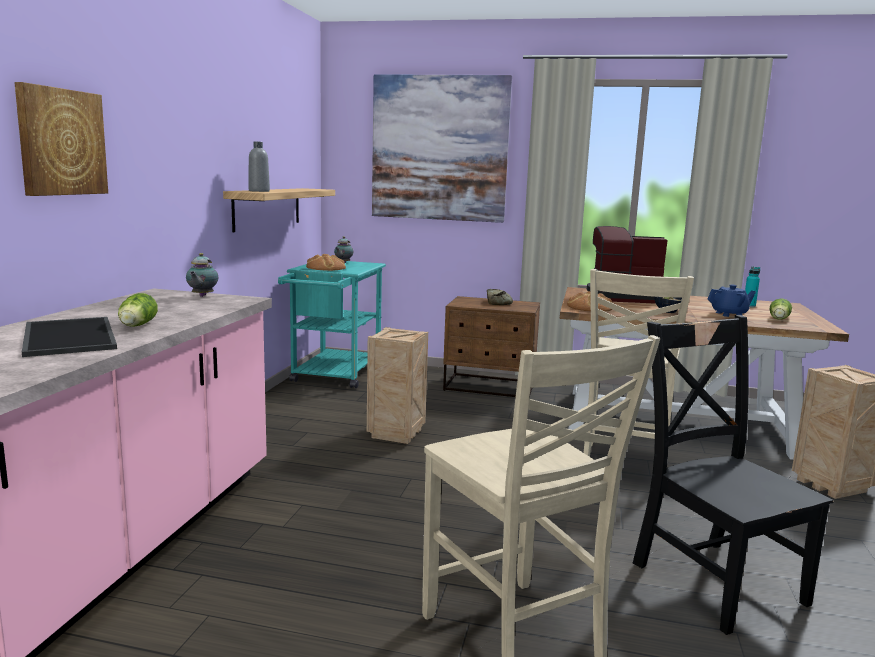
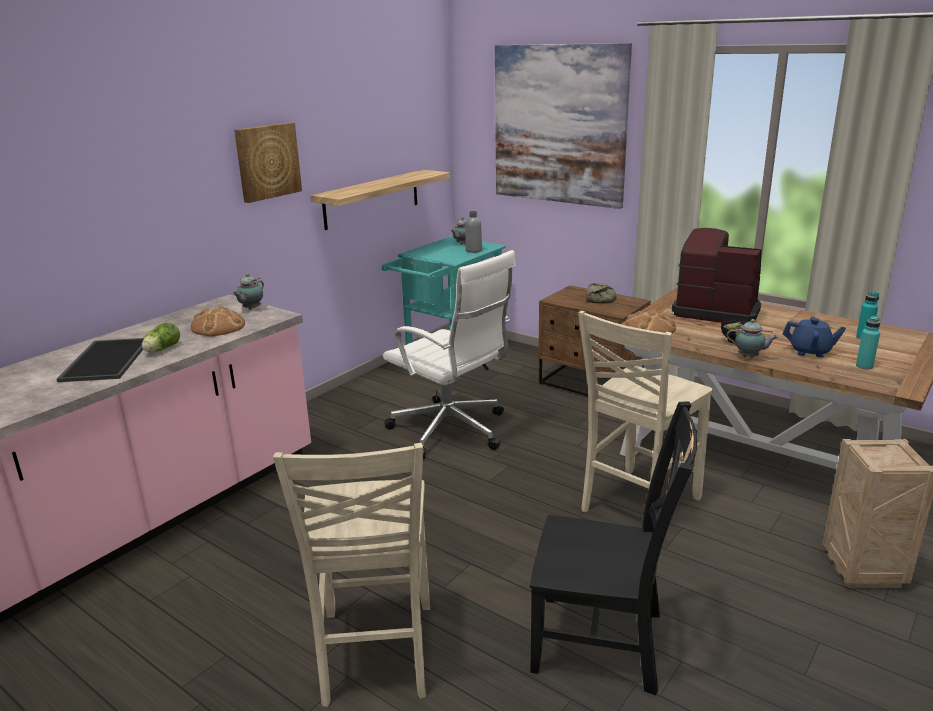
camera: 25 degrees right, 10 degrees up
picture [14,82,108,196] -> picture moved to [234,122,302,203]
grey bottle [248,141,270,192] -> grey bottle moved to [465,211,482,253]
bread [306,254,346,271] -> bread moved to [191,306,245,336]
crate [367,327,428,444] -> white office chair [383,250,516,459]
black chair [633,315,834,635] -> black chair turned 105 degrees clockwise [530,401,697,695]
lettuce [769,298,792,320] -> turquoise bottle [856,316,880,370]
none -> teapot [726,319,778,358]

